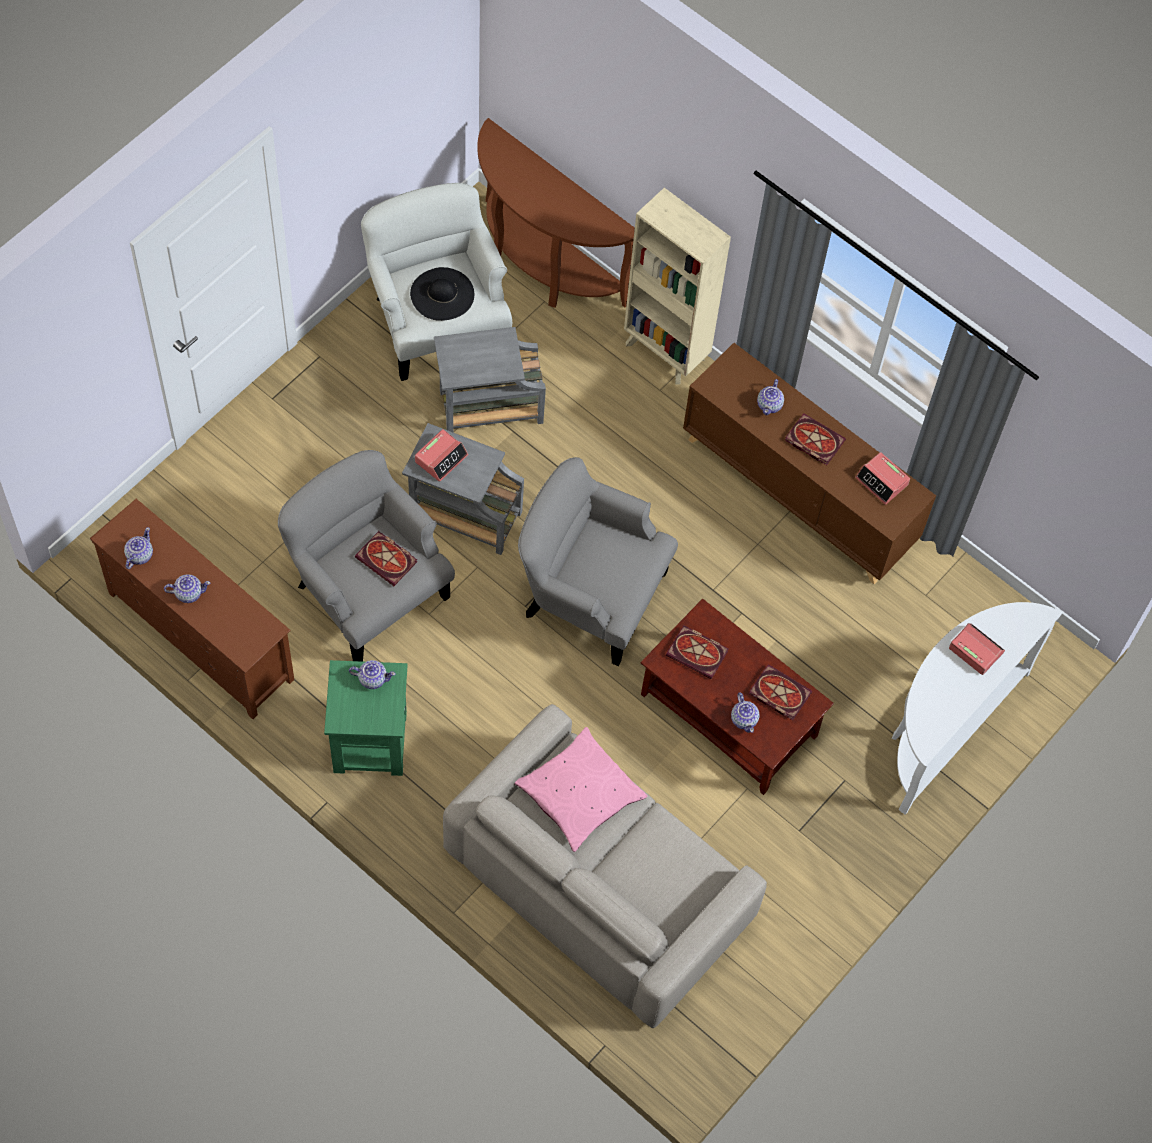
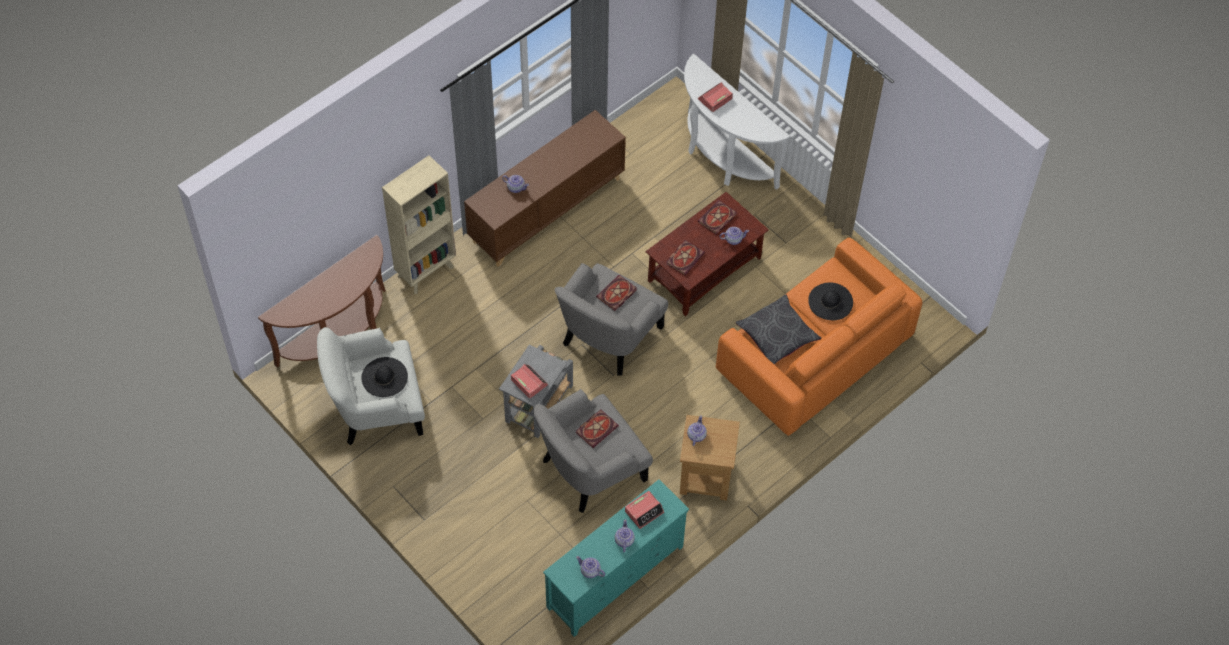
camera: 80 degrees left, 5 degrees down
brown tv stand [90,499,294,719] -> turquoise tv stand [543,479,689,637]
green side table [324,660,408,776] -> brown side table [680,415,740,500]
grey side table [434,327,546,432] -> none
beige sofa [443,704,767,1028] -> orange sofa [716,237,922,436]
pink pillow [515,727,647,852] -> grey pillow [736,294,821,364]
book [785,413,846,465] -> book moved to [596,275,637,311]
alarm clock [855,452,910,505] -> alarm clock moved to [625,491,664,529]
none -> black hat [808,283,853,320]

